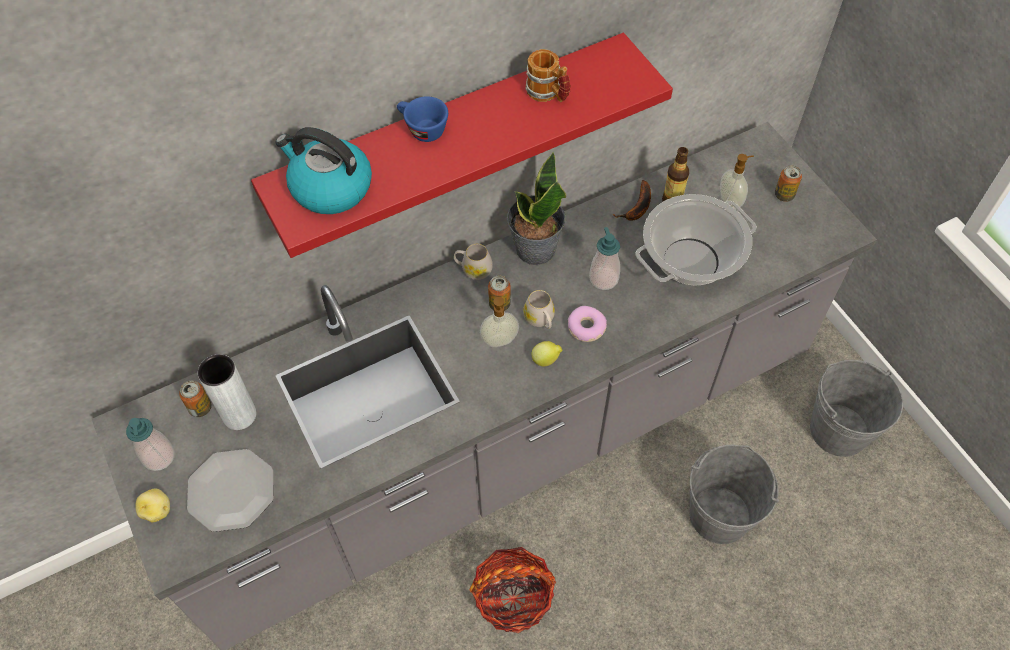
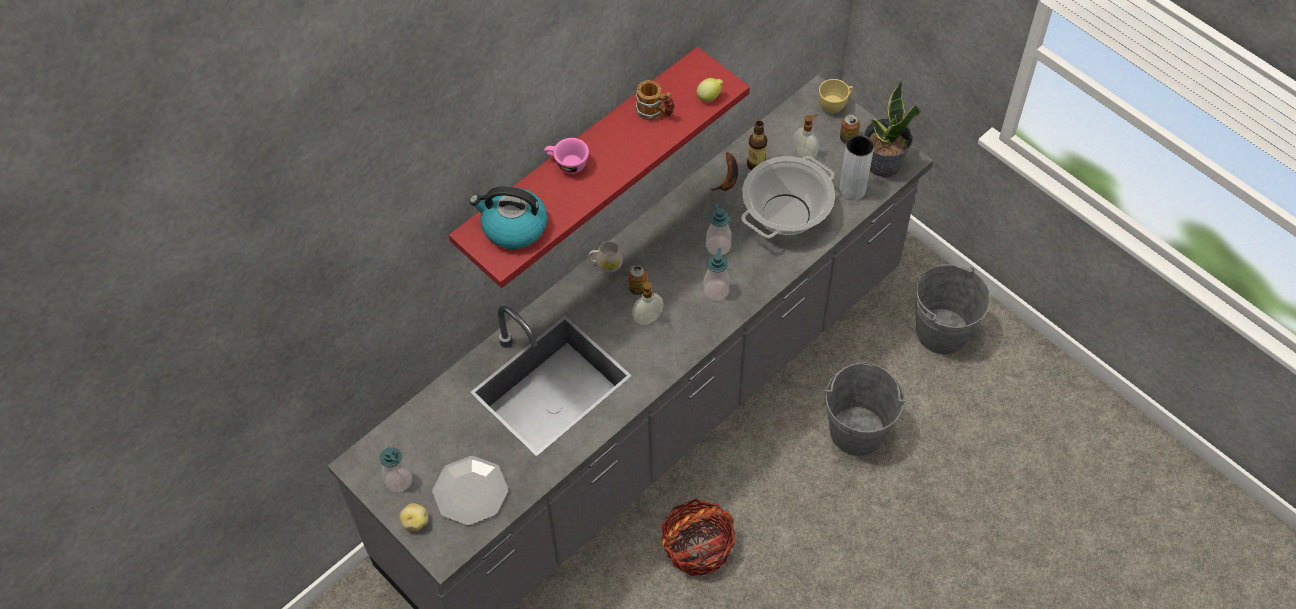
camera: 15 degrees left, 0 degrees up
can [179,381,212,417] -> none
grey vase [198,354,256,430] -> grey vase moved to [839,135,874,200]
blue cup [397,96,448,142] -> pink cup [544,138,589,174]
potted plant [507,152,566,265] -> potted plant moved to [864,81,920,177]
white mug [523,290,555,329] -> none
lemon [531,341,563,366] -> lemon moved to [696,78,724,102]
donut [568,306,607,342] -> soap dispenser [703,248,730,301]
none -> yellow cup [819,79,854,114]

